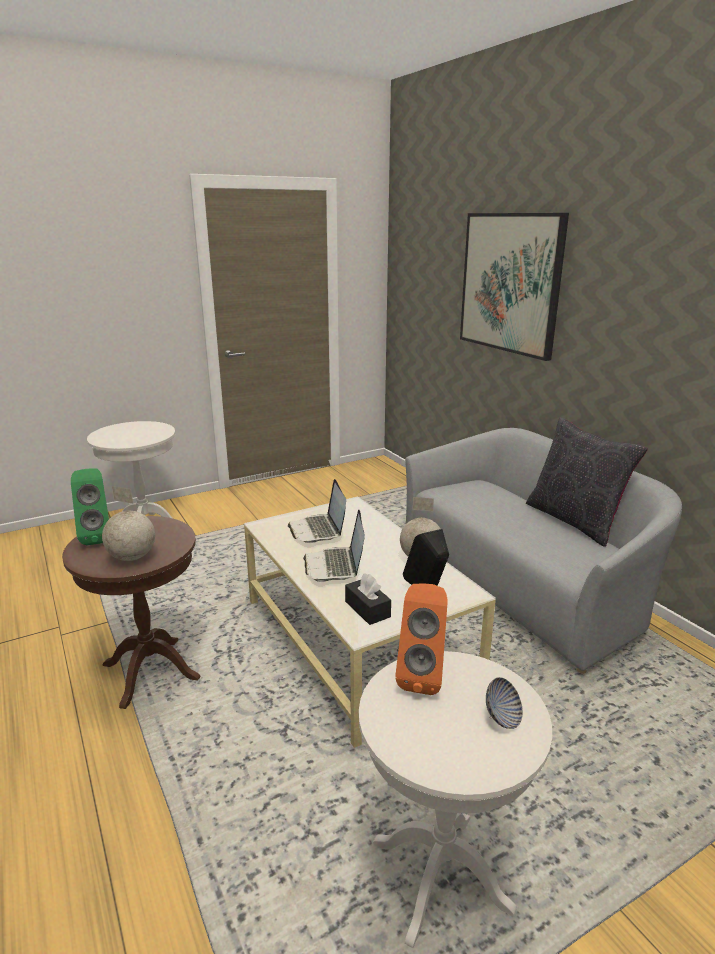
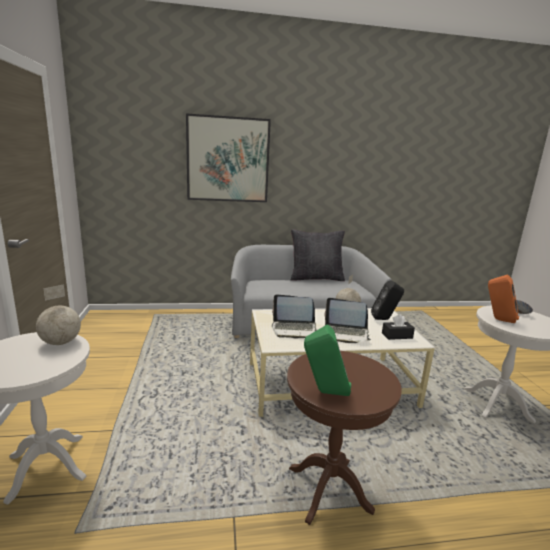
camera: 70 degrees left, 5 degrees down
globe [102,486,155,561] -> globe moved to [36,284,81,345]

